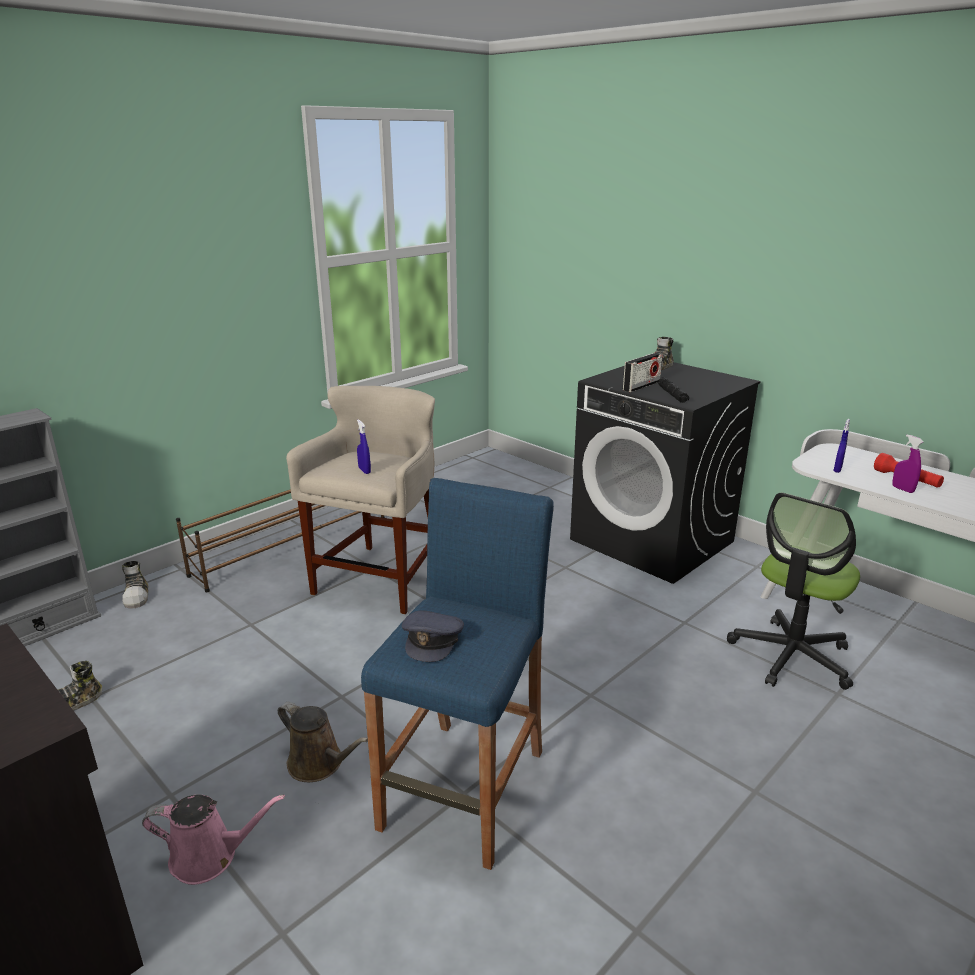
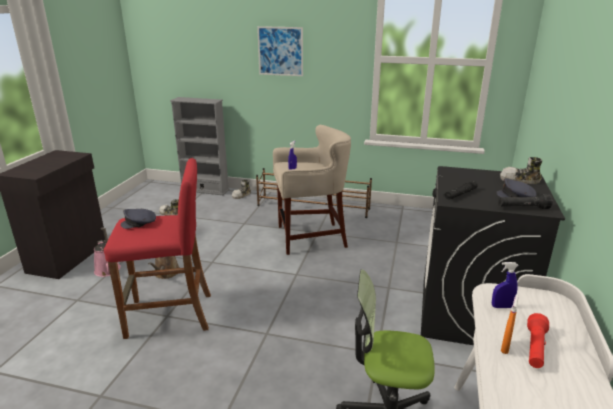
camera: 60 degrees right, 0 degrees up
blue stool [361,478,554,870] -> red stool [104,158,211,339]
radio [622,353,663,392] -> none
purple spray bottle [892,434,924,493] -> orange spray bottle [501,294,518,354]
none -> picture [257,26,303,76]
none -> grey cap [496,178,536,197]
none -> black flashlight [498,194,553,209]

